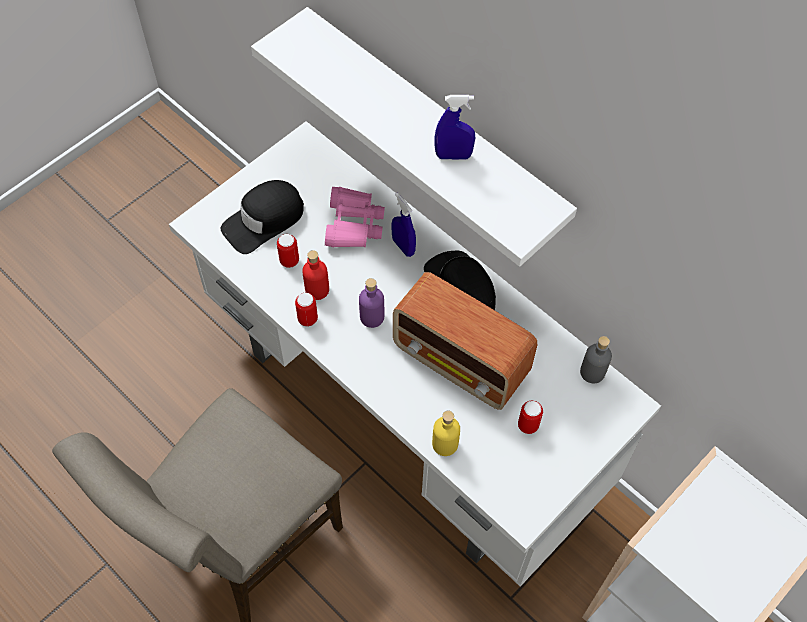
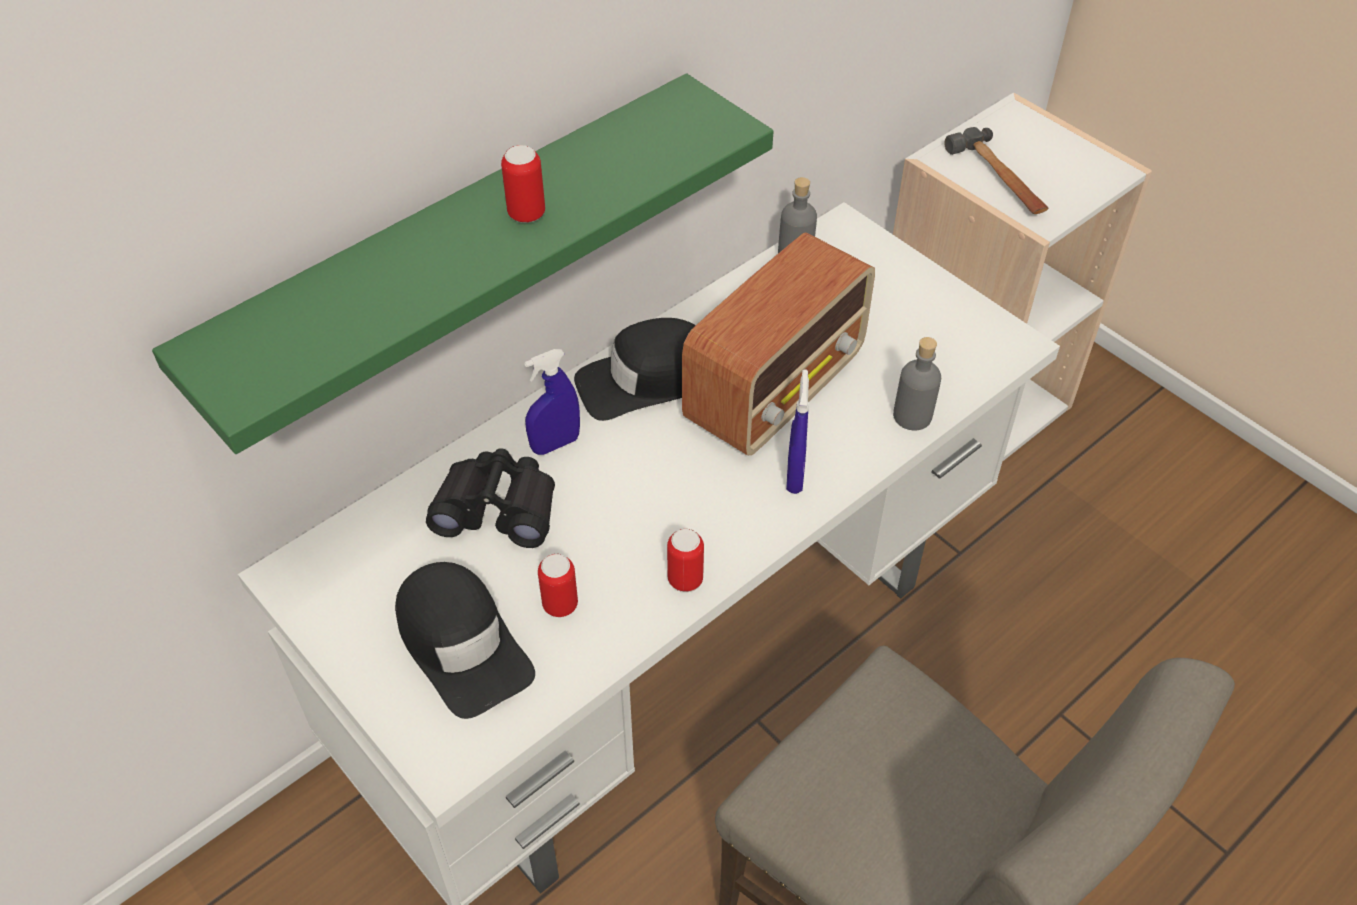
camera: 85 degrees left, 10 degrees down
white shelf [251,7,577,267] -> green shelf [152,73,774,454]
red bottle [302,250,329,300] -> none
pink binoculars [325,187,385,247] -> black binoculars [426,448,555,548]
purple bottle [359,278,384,328] -> none
yellow bottle [432,411,460,456] -> grey bottle [893,337,941,431]
blue spray bottle [435,95,475,160] -> blue spray bottle moved to [786,369,809,494]
can [518,401,543,434] -> can moved to [501,145,545,223]
none -> hammer [944,127,1049,214]

